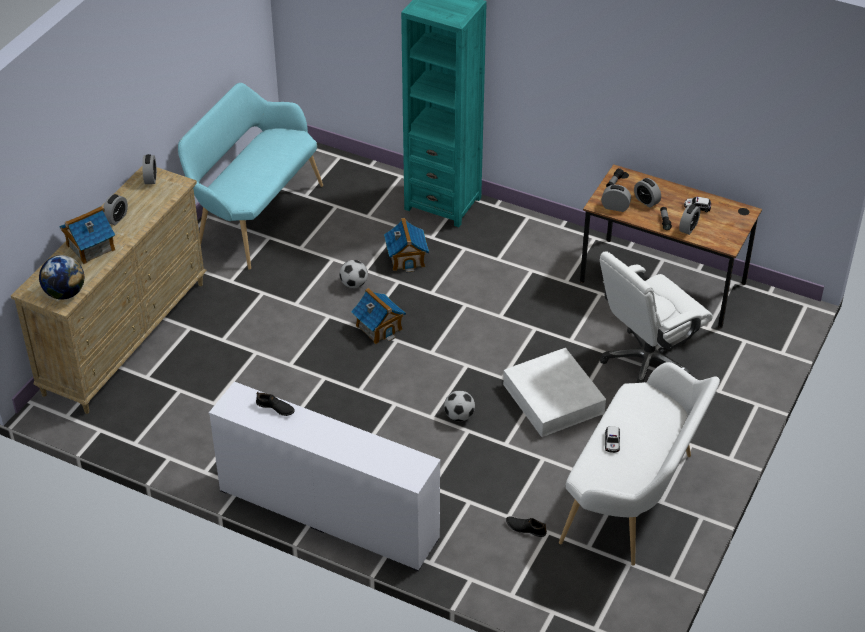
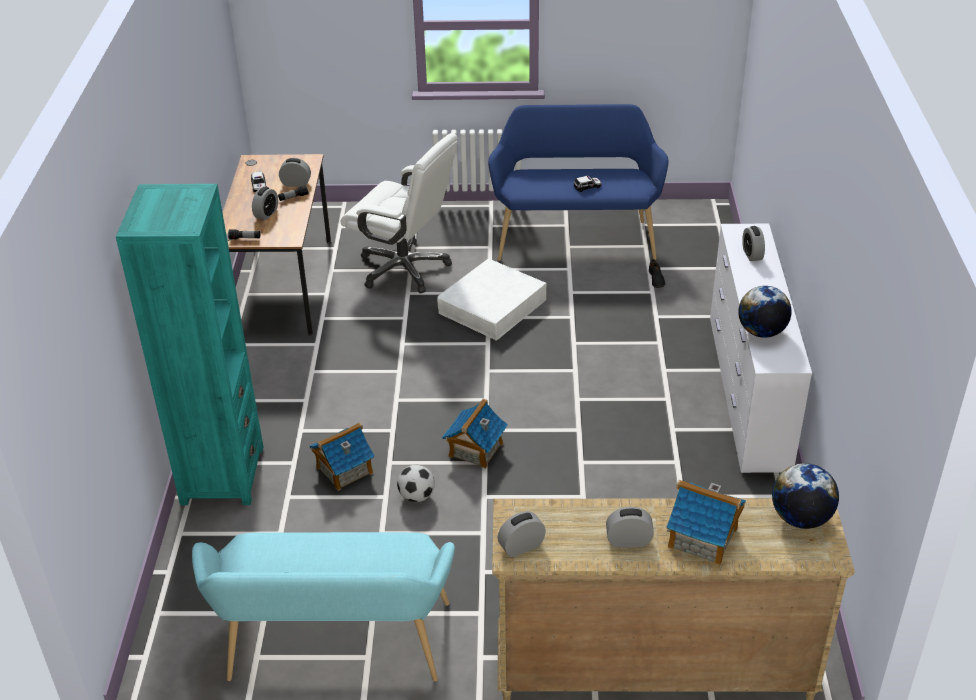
camera: 115 degrees left, 5 degrees down
black shoe [256,392,295,416] -> globe [738,286,792,338]
football [444,391,475,421] -> none
white bench [559,362,720,566] -> blue bench [488,104,669,261]
alarm clock [601,185,631,212] -> alarm clock moved to [742,226,765,261]

